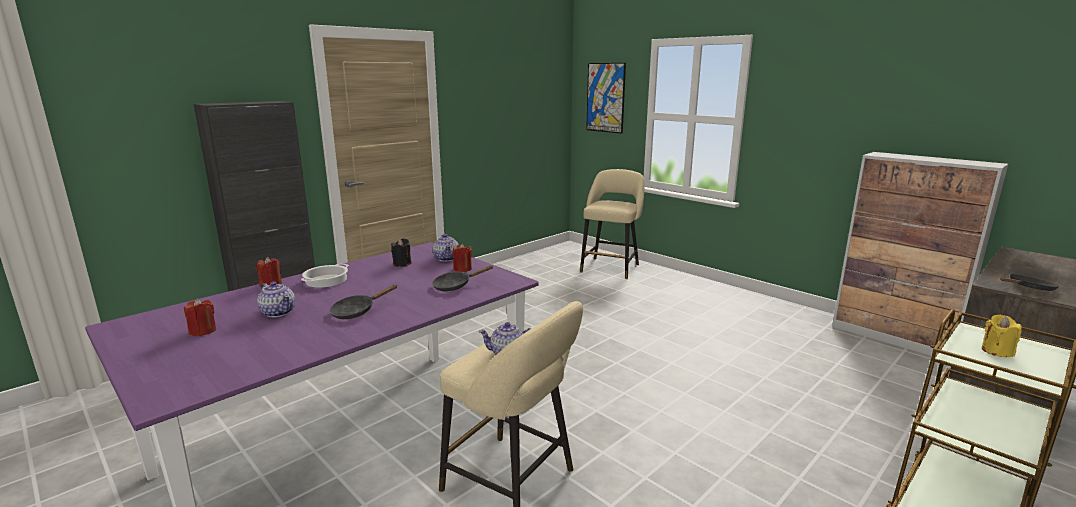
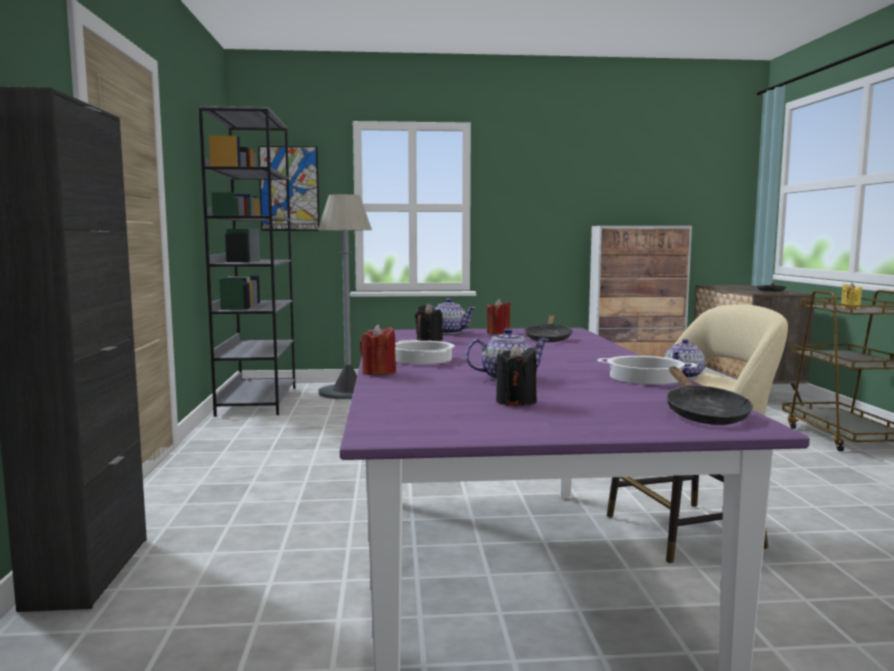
camera: 50 degrees left, 10 degrees down
red candle [184,298,216,336] -> black candle [495,344,537,406]
black frying pan [330,285,398,319] -> black frying pan moved to [666,367,753,425]
beige stool [580,169,644,279] -> grey floor lamp [318,194,372,399]
none -> grey bookcase [199,106,295,416]
none -> cooking pot [597,356,698,385]

